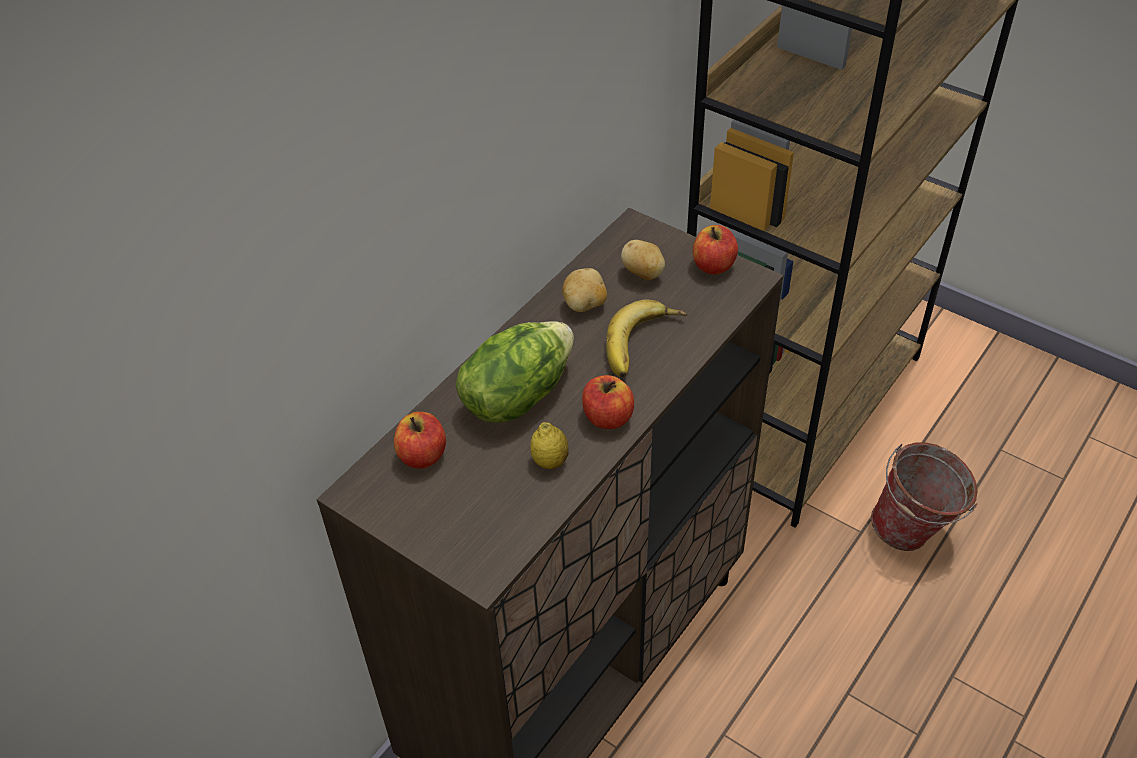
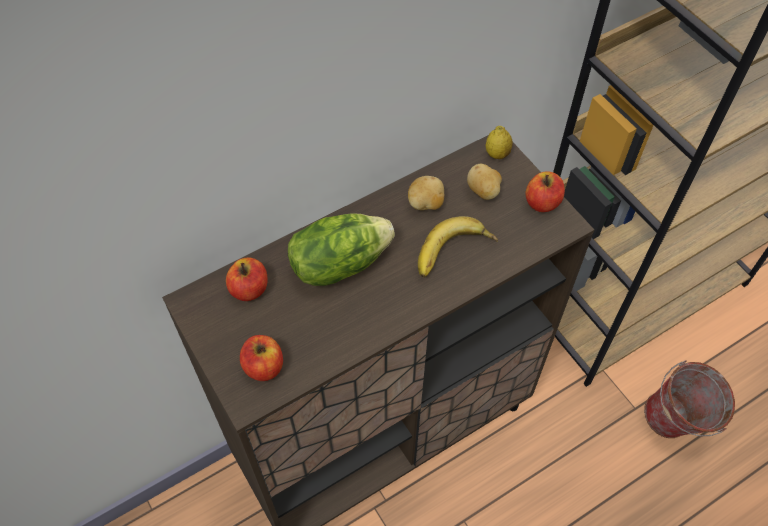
camera: 20 degrees right, 10 degrees up
lemon [530,422,569,469] -> lemon moved to [486,126,513,159]
apple [582,375,634,429] -> apple moved to [240,335,283,381]

